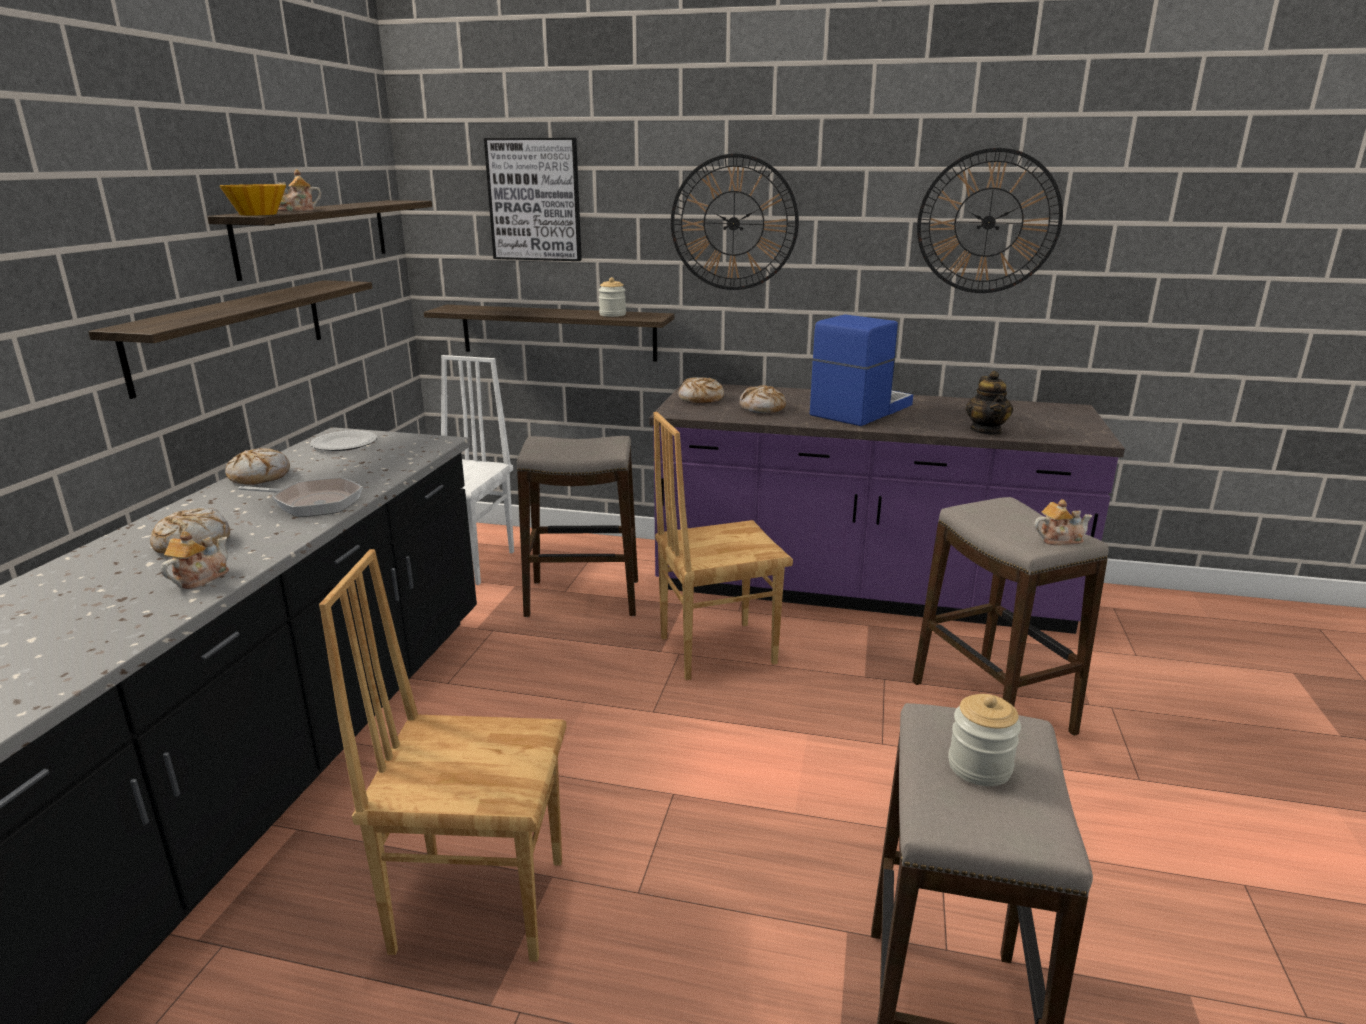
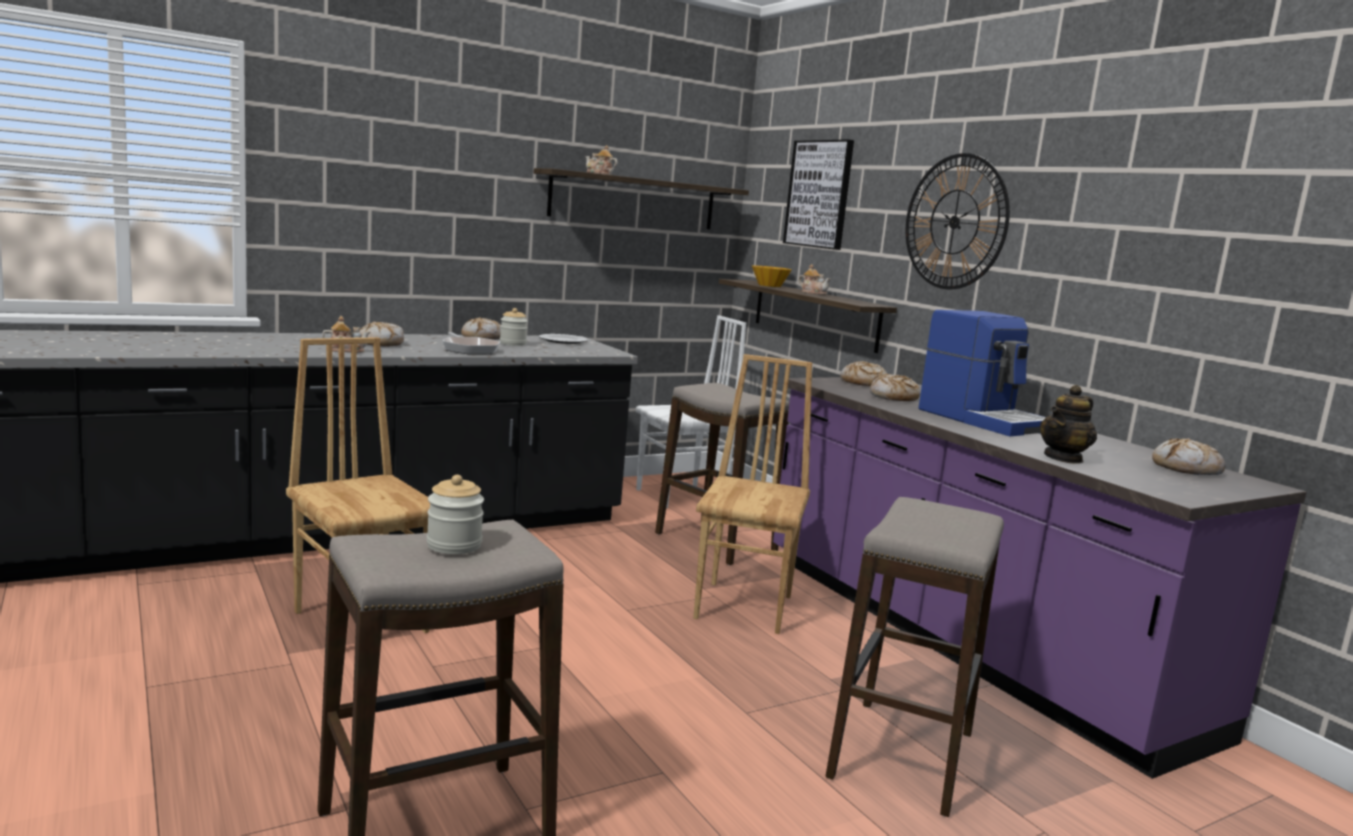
camera: 45 degrees right, 10 degrees down
shelf [88,280,372,399] -> none
bowl [219,184,286,215] -> bowl moved to [752,265,792,287]
jar [598,277,626,317] -> jar moved to [500,308,528,346]
brown chair [653,412,793,680] -> brown chair turned 75 degrees clockwise [693,354,812,634]
coffee machine [810,314,913,426] -> coffee machine turned 60 degrees clockwise [919,310,1046,436]
wall clock [917,148,1063,293] -> none
teapot [1034,499,1093,545] -> teapot moved to [798,264,831,295]
none -> bread [1152,438,1226,475]

